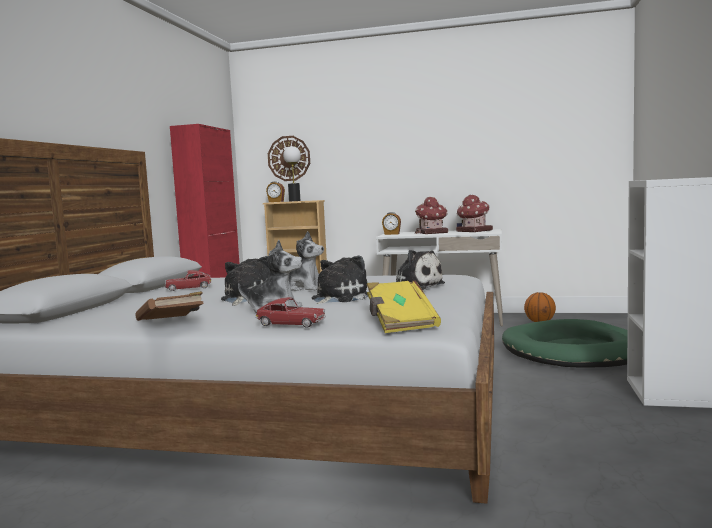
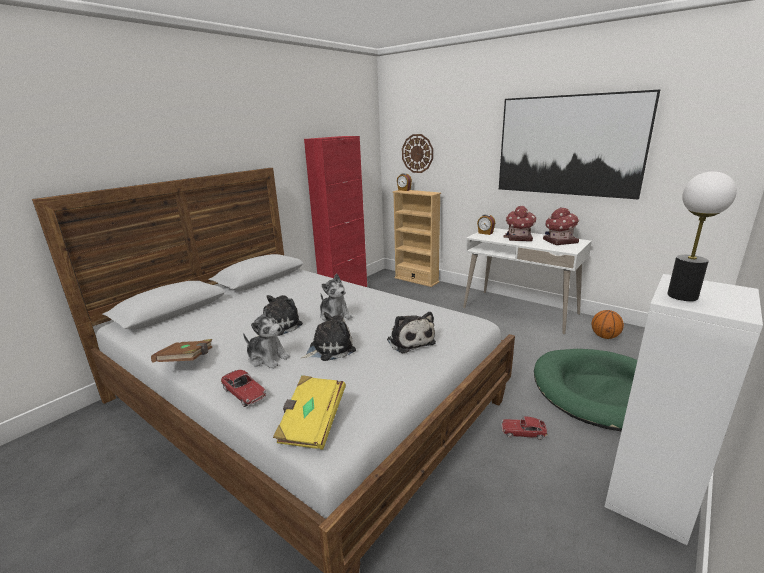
camera: 25 degrees right, 15 degrees up
toy car [165,270,212,291] -> toy car moved to [501,416,548,440]
table lamp [283,146,301,201] -> table lamp moved to [667,171,737,301]
none -> picture [499,90,660,199]

